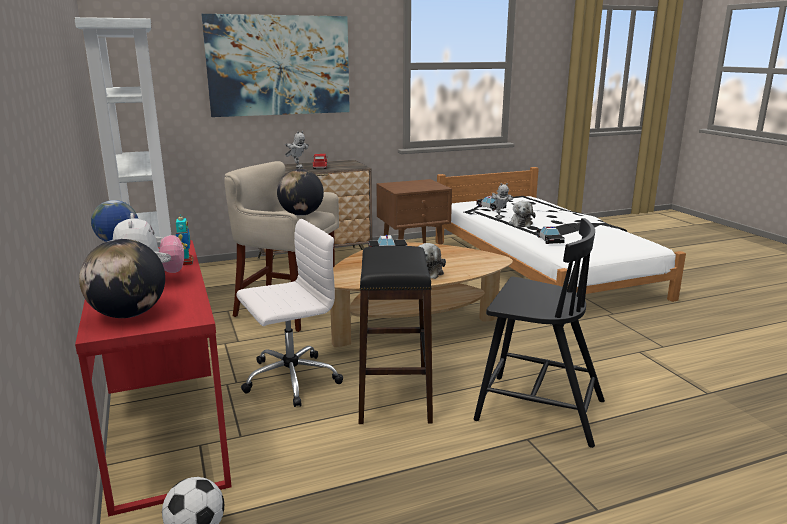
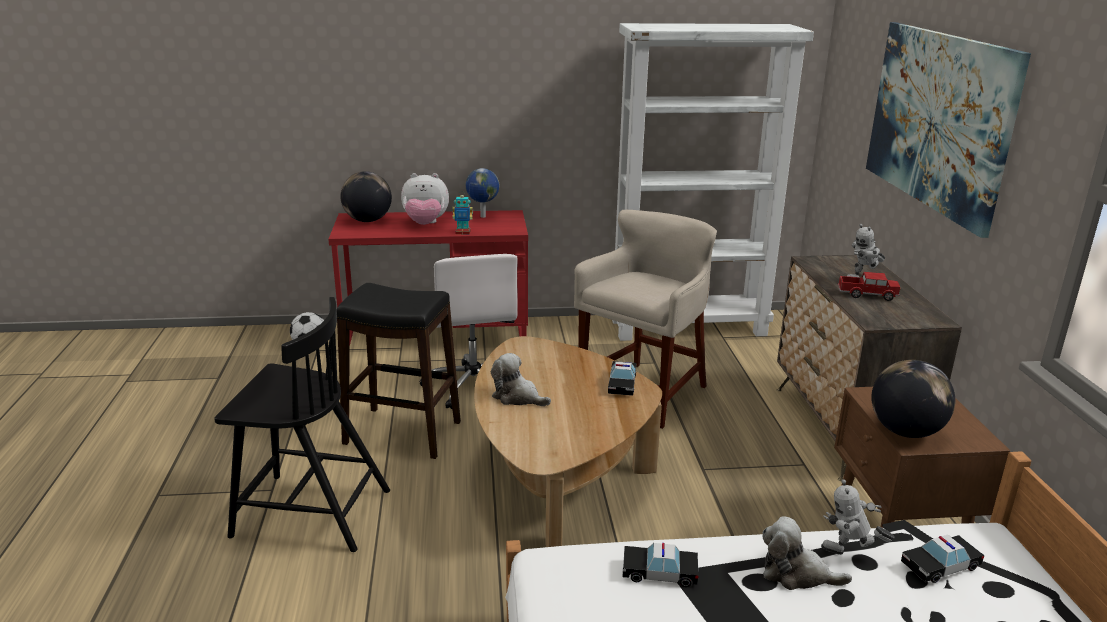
camera: 105 degrees right, 5 degrees up
globe [277,169,324,216] -> globe moved to [871,360,956,438]
black chair [474,218,605,448] -> black chair turned 120 degrees counterclockwise [214,297,390,552]

